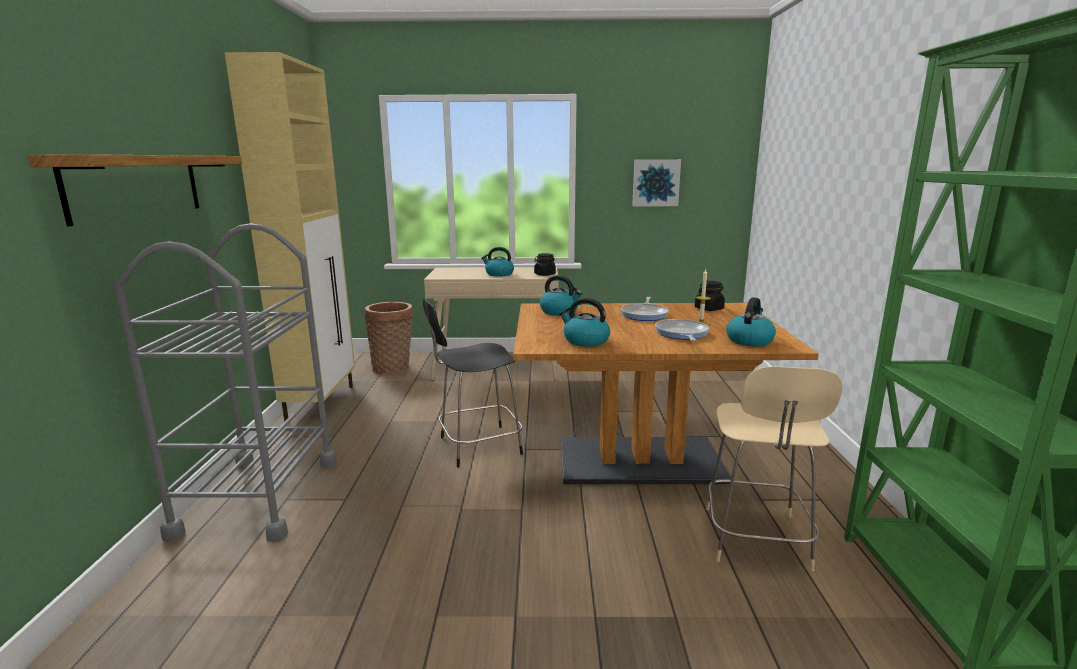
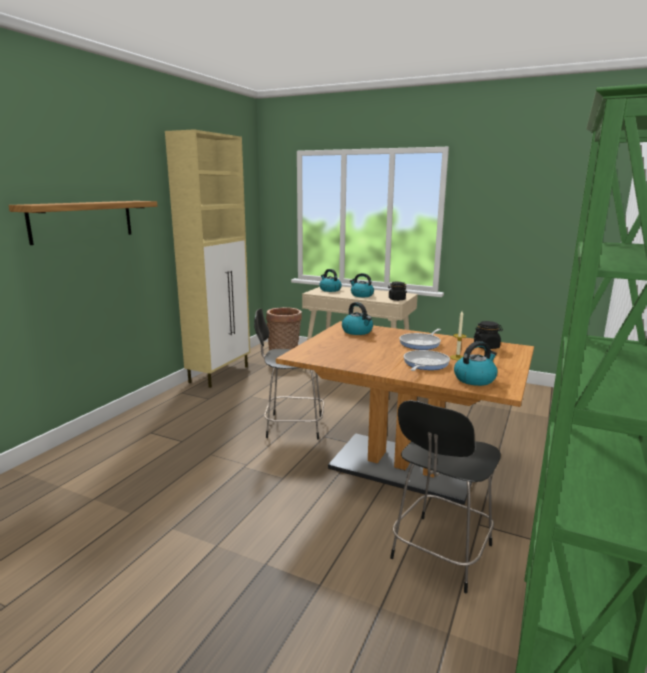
camera: 25 degrees right, 0 degrees up
grey cart [113,223,337,542] -> none
kettle [559,298,610,347] -> kettle moved to [319,269,342,292]
picture [632,159,681,207] -> none
beige chair [706,366,843,572] -> black chair [390,400,501,593]

